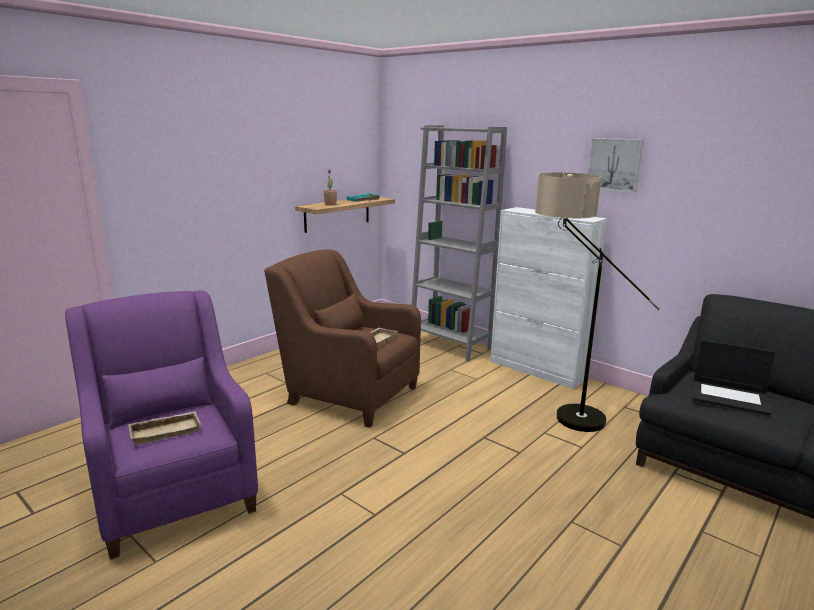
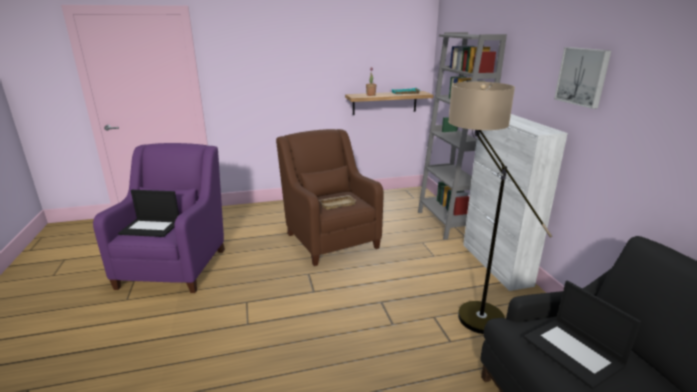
camera: 35 degrees right, 5 degrees up
beige tray [129,411,201,445] -> laptop [118,190,179,237]

